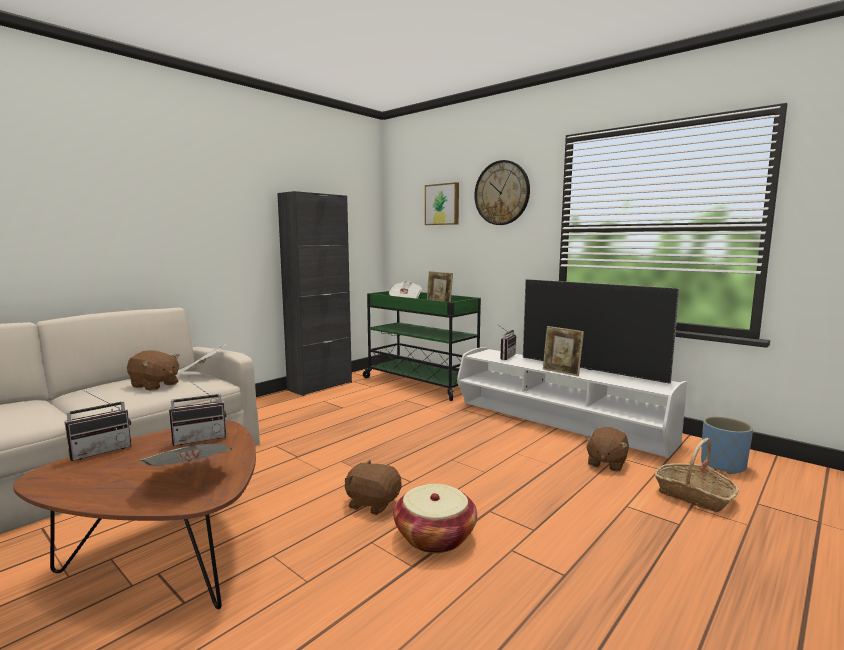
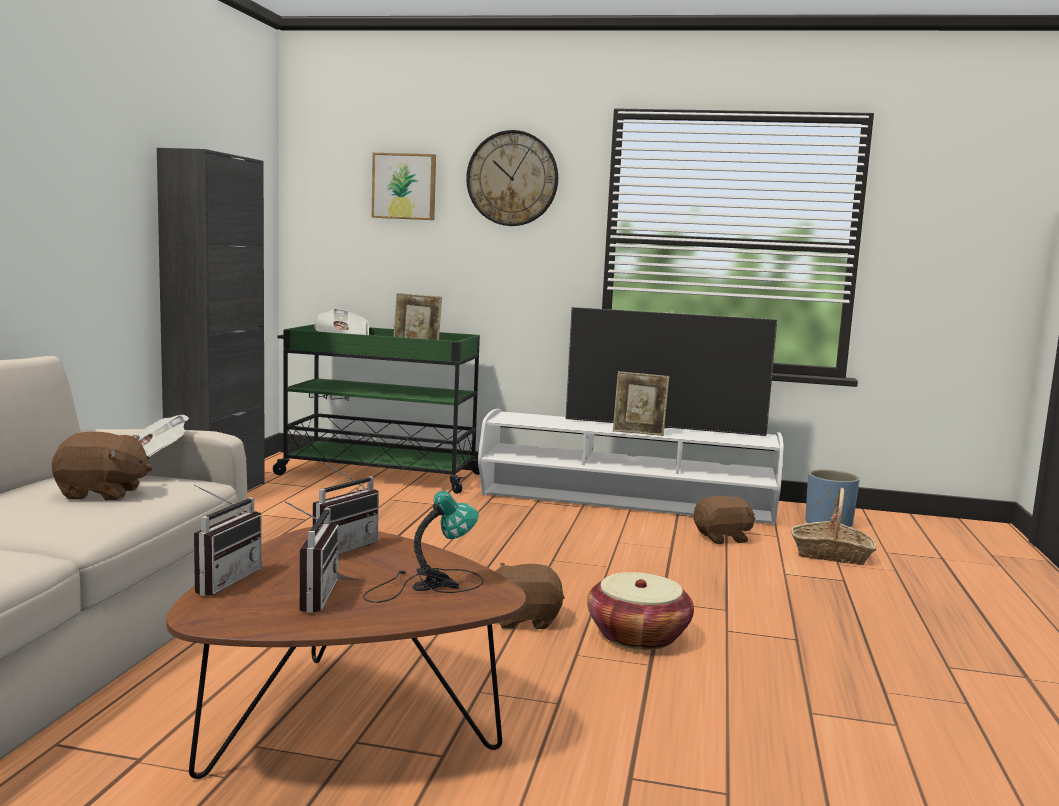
camera: 30 degrees left, 0 degrees up
newspaper [136,443,232,466] -> table lamp [363,491,484,603]
radio [497,324,516,360] -> radio moved to [282,500,339,613]
brown plush toy [585,427,629,472] -> brown plush toy turned 105 degrees counterclockwise [693,496,755,544]

